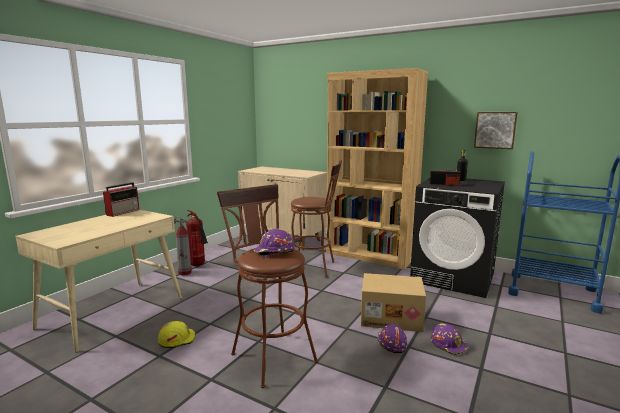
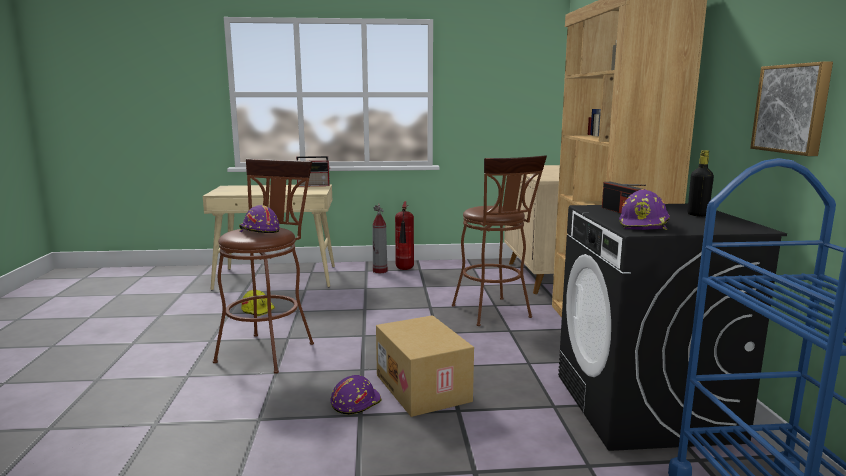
camera: 55 degrees right, 0 degrees up
purple hard hat [431,323,468,355] -> purple hard hat moved to [619,189,670,230]

